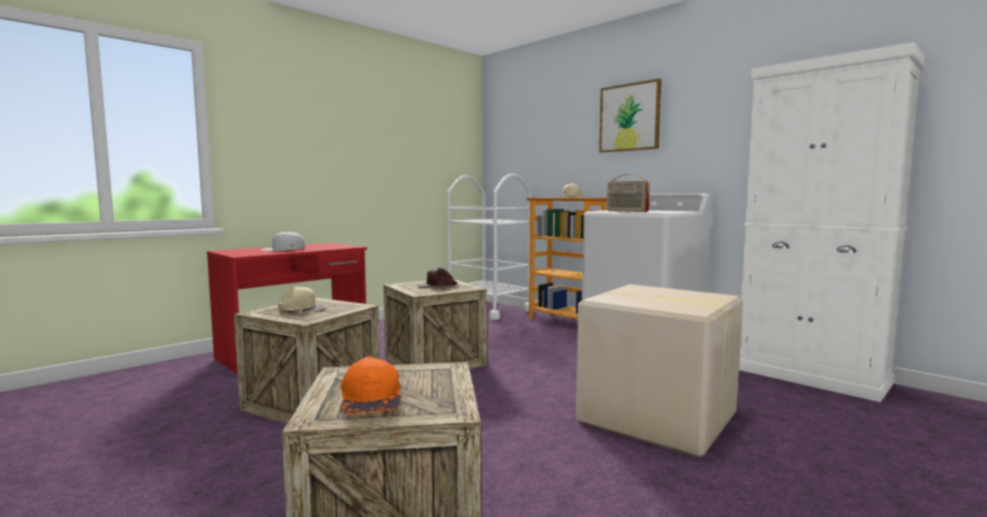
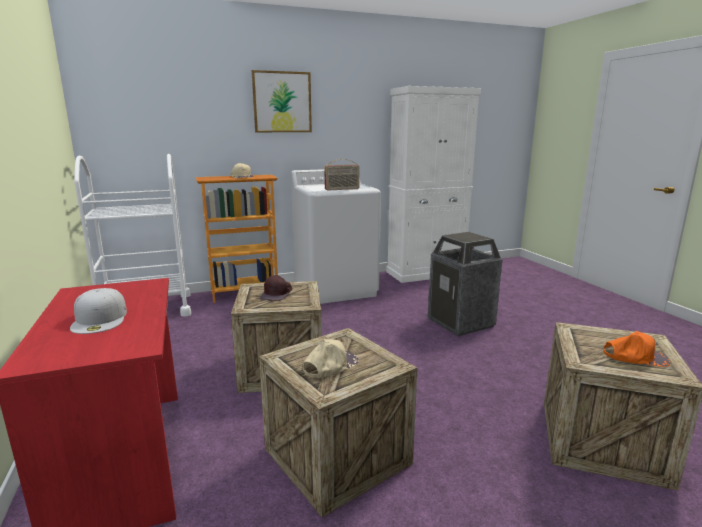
camera: 65 degrees left, 10 degrees up
cardboard box [576,284,743,457] -> trash can [428,232,502,336]

